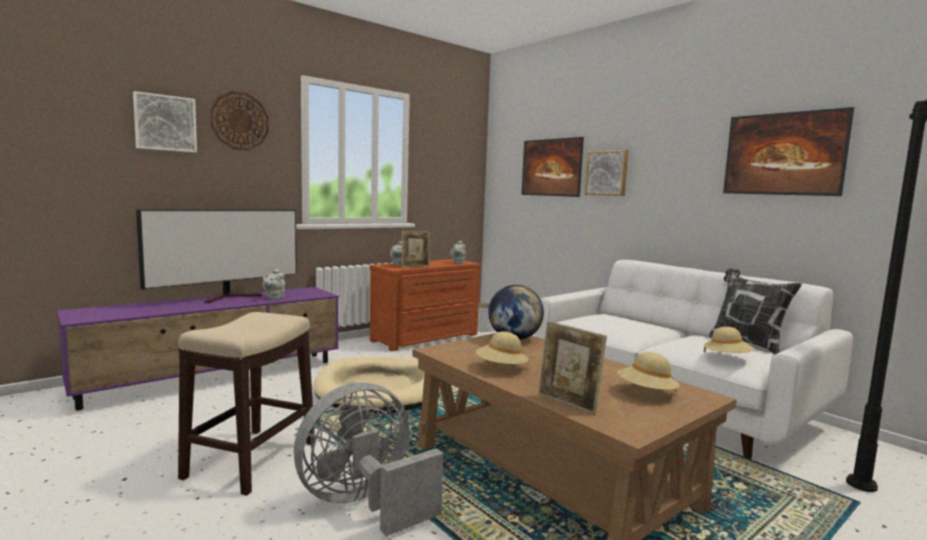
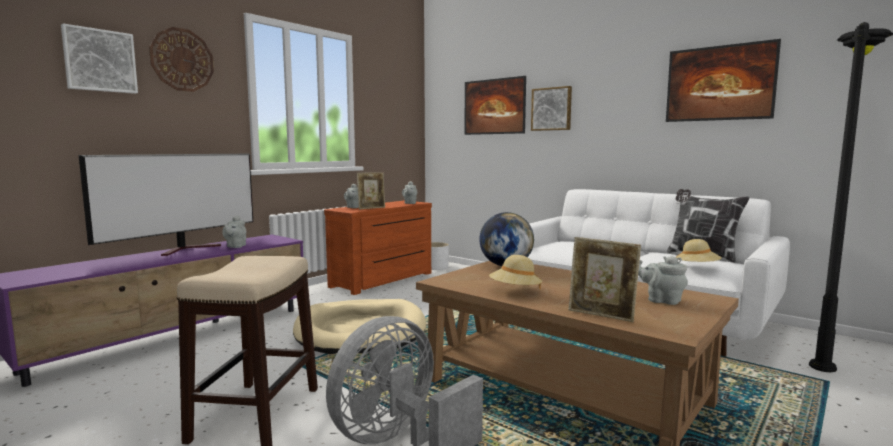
camera: 10 degrees left, 0 degrees up
beige hat [617,352,680,393] -> grey teapot [638,256,688,305]

